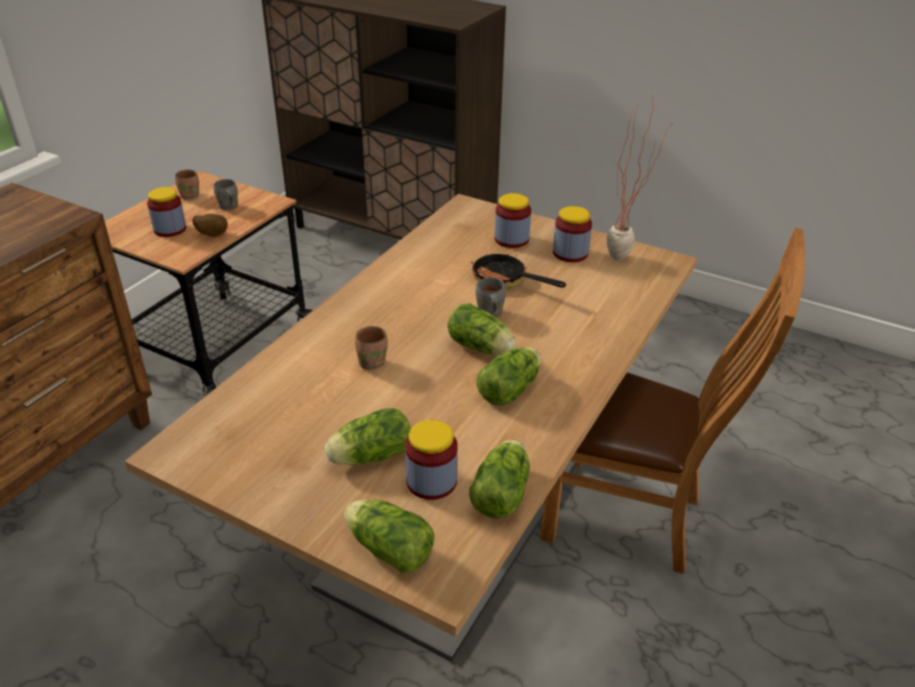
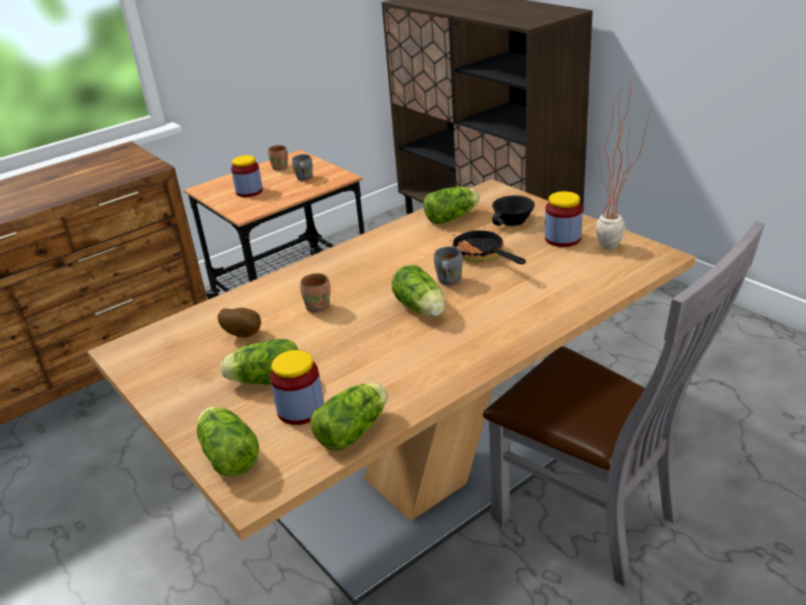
camera: 25 degrees right, 5 degrees down
potato [192,214,228,237] -> potato moved to [218,308,261,338]
lettuce [476,347,541,405] -> lettuce moved to [423,186,480,224]
jar [495,193,531,248] -> black cup [492,195,535,226]
brown chair [540,228,805,574] -> grey chair [483,221,765,587]

